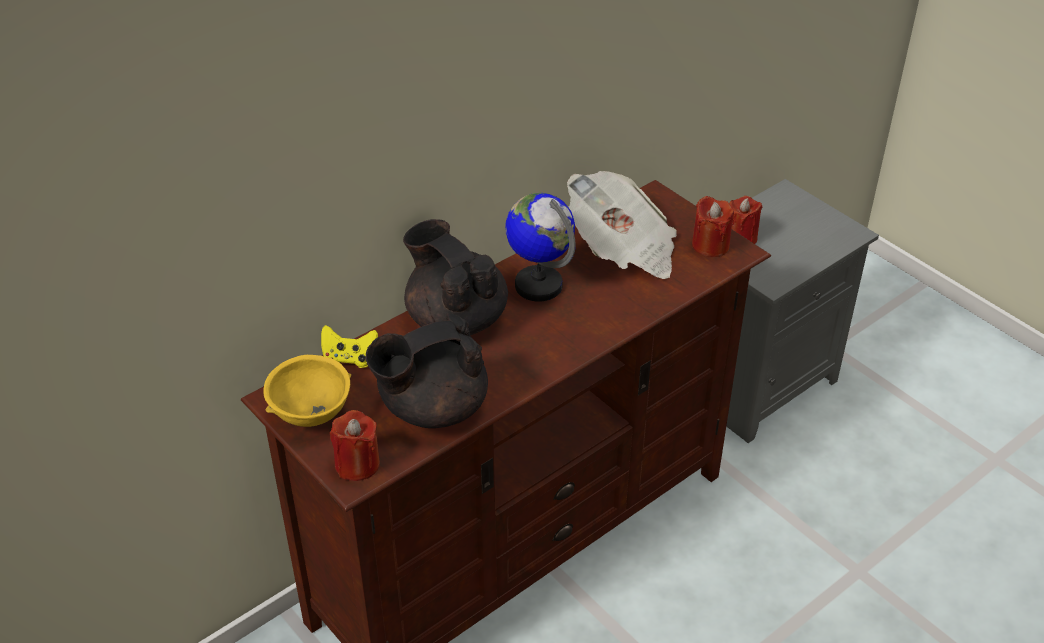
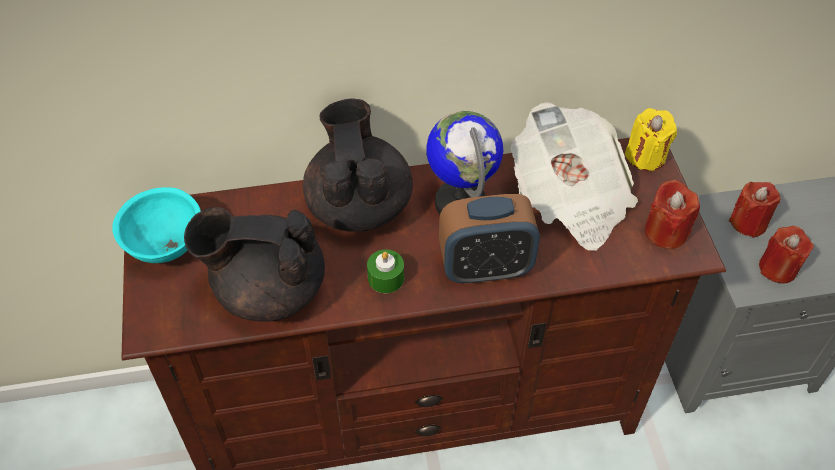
camera: 30 degrees right, 10 degrees up
yellow bowl [264,355,351,427] -> turquoise bowl [112,187,201,263]
yellow game controller [321,325,378,368] -> none
red candle [330,410,380,481] -> red candle moved to [759,226,814,284]
none -> green candle [367,250,404,293]
none -> alarm clock [439,194,540,284]
none -> yellow candle [625,108,677,171]

